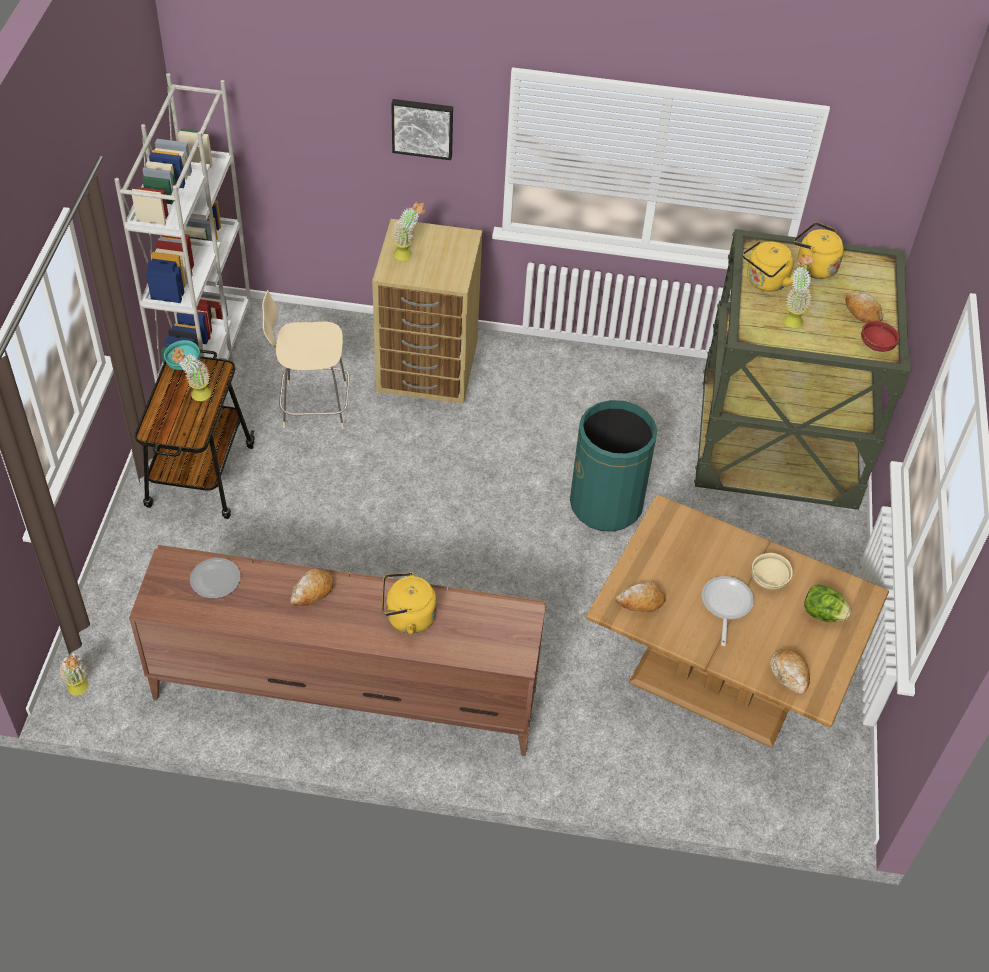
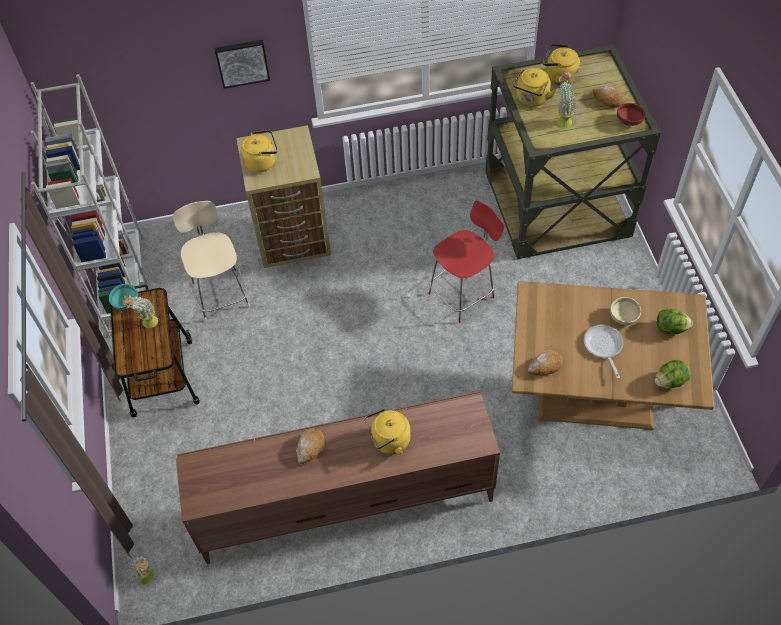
camera: 15 degrees left, 5 degrees up
plate [190,558,240,598] -> none
beige chair [262,290,349,429] -> beige chair turned 90 degrees clockwise [173,201,250,322]
potted plant [392,202,425,261] -> yellow kettle [241,130,278,172]
green trash can [570,400,657,532] -> red chair [429,200,504,323]
bread [770,649,810,694] -> lettuce [655,360,691,388]

